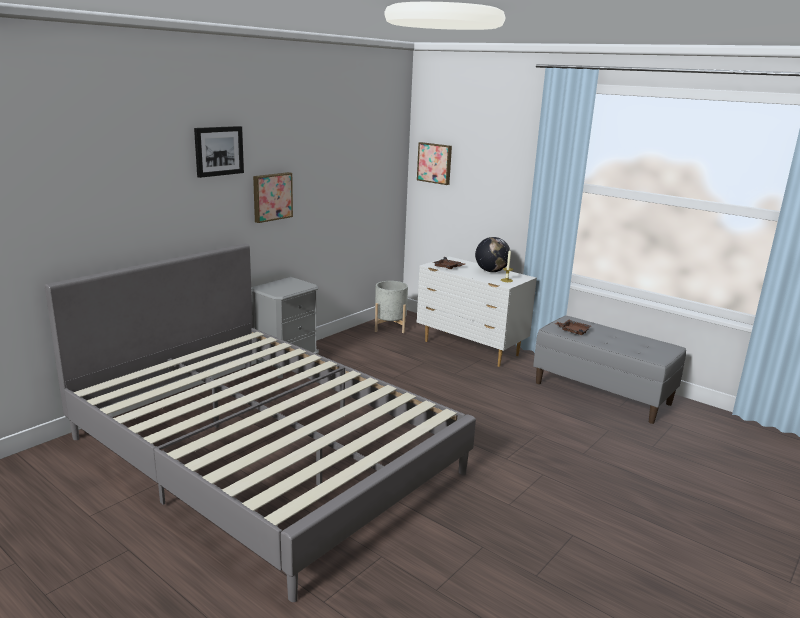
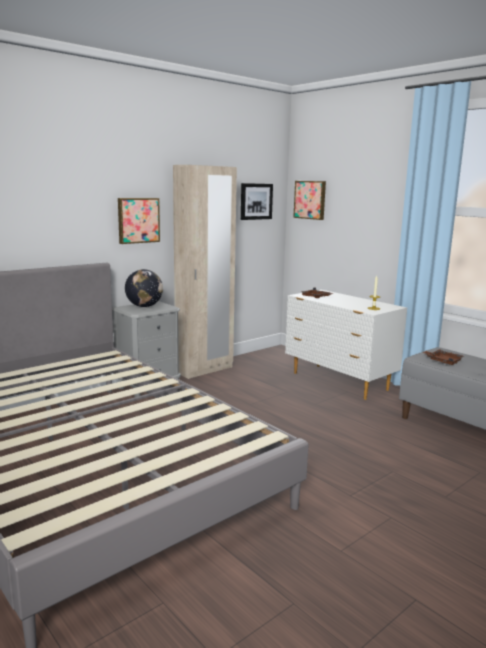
camera: 10 degrees right, 5 degrees down
picture [194,126,244,178] -> picture moved to [241,183,273,220]
grey planter [375,281,408,333] -> none
globe [475,237,511,272] -> globe moved to [125,269,163,307]
none -> beige wardrobe [173,165,237,379]

